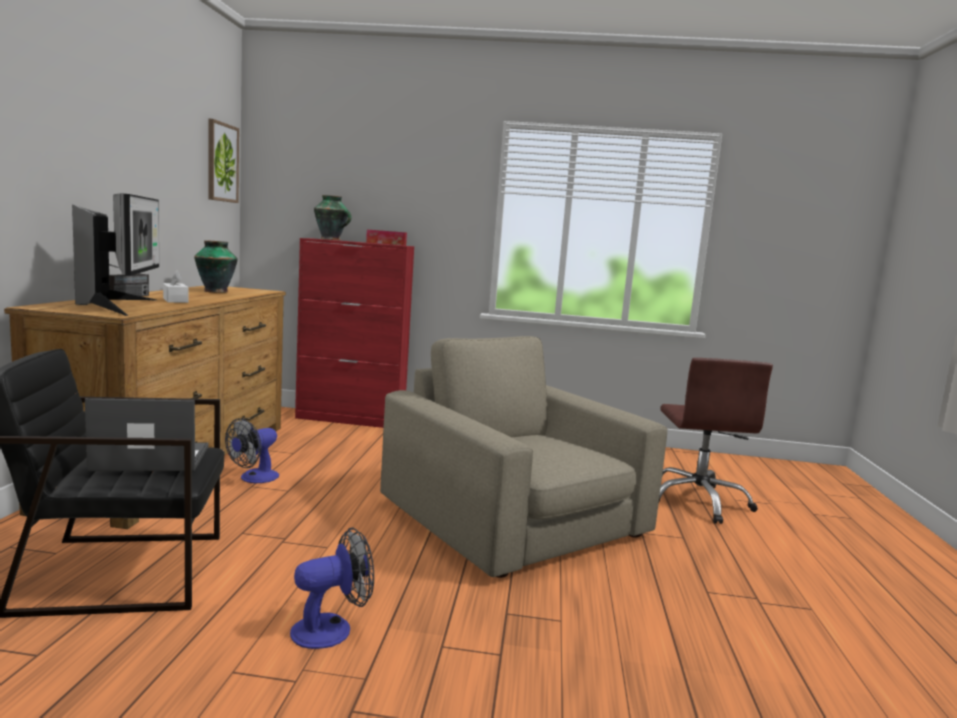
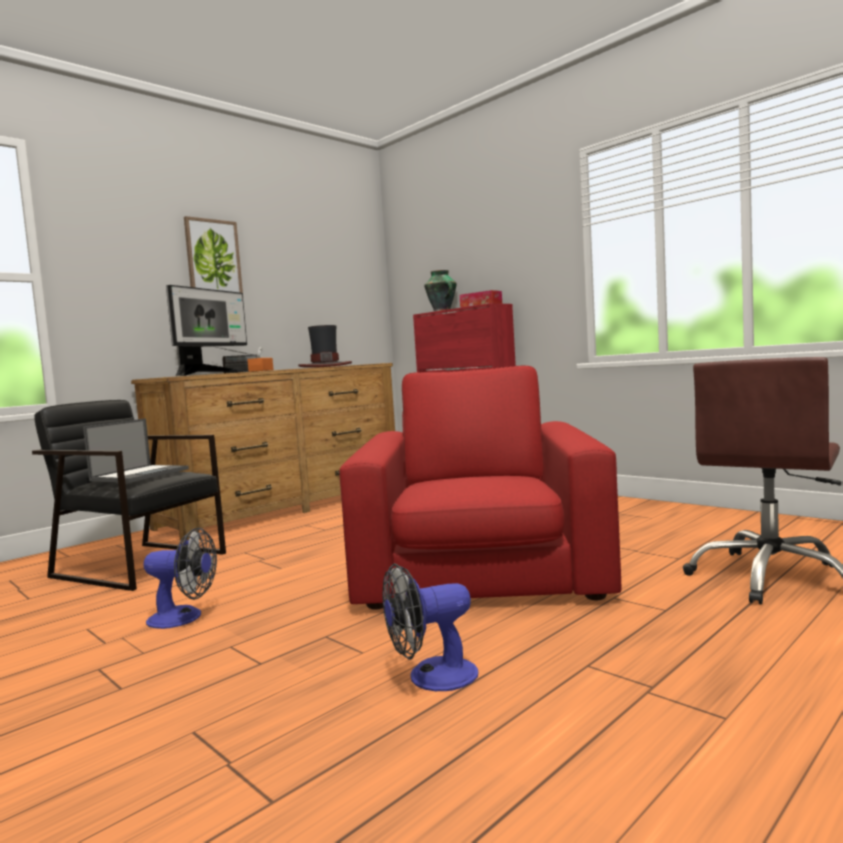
camera: 40 degrees right, 5 degrees down
laptop [85,398,208,471] -> laptop turned 90 degrees clockwise [83,418,189,483]
white tissue box [163,270,189,303] -> orange tissue box [247,346,273,372]
vase [194,240,238,293] -> hat [298,325,352,368]
picture [208,119,239,203] -> picture moved to [184,216,243,293]
fan [225,418,279,483] -> fan moved to [382,563,478,691]
beige armchair [380,336,667,578] -> red armchair [339,366,621,610]

